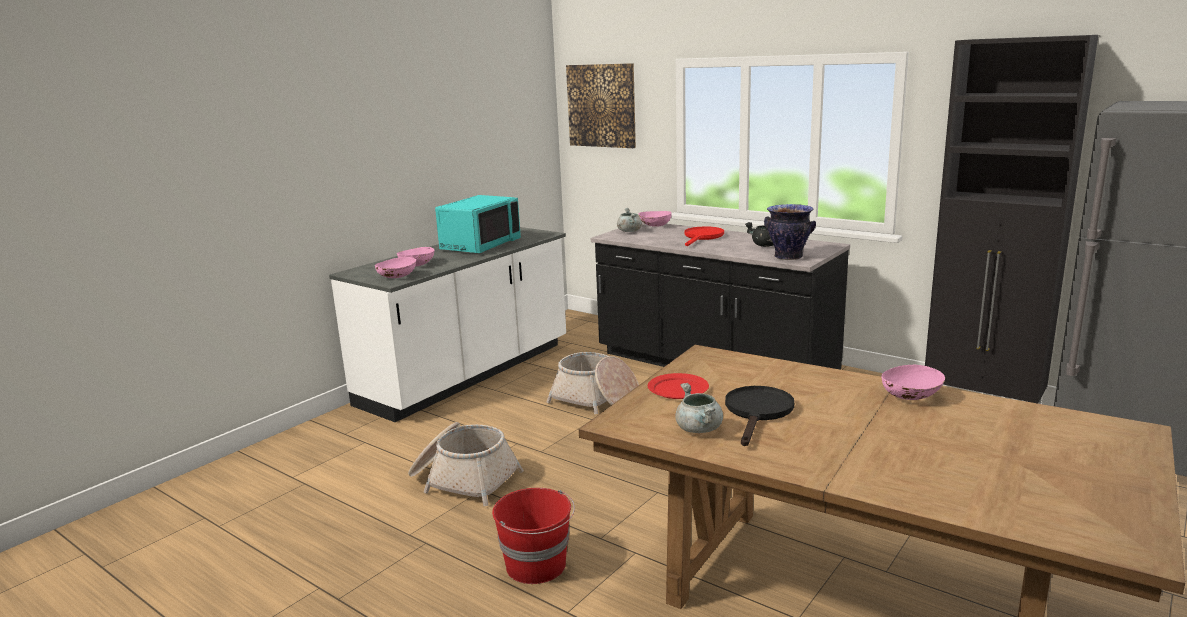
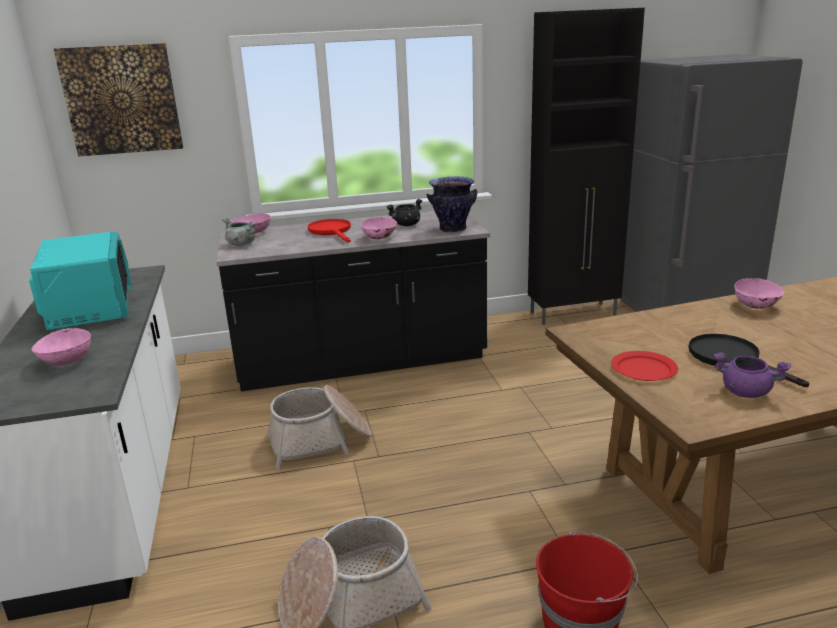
camera: 50 degrees left, 5 degrees up
pink bowl [375,257,416,278] -> pink bowl moved to [361,217,397,240]
grey cooking pot [675,383,723,433] -> purple cooking pot [714,353,791,398]

